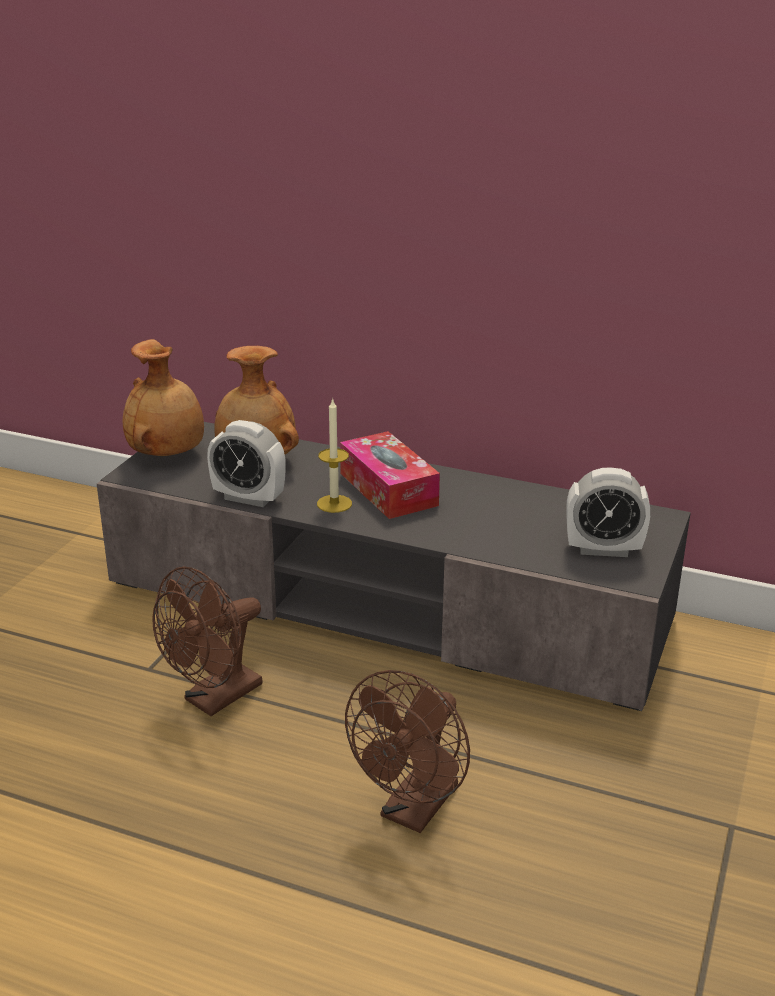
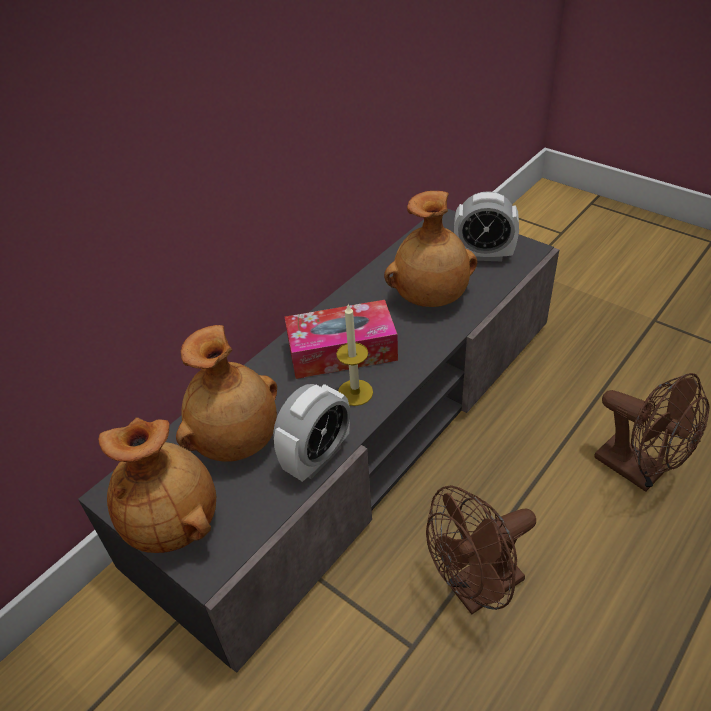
camera: 70 degrees left, 15 degrees up
brown fan [153,566,263,716] -> brown fan turned 90 degrees clockwise [426,485,536,615]
alarm clock [566,467,650,557] -> alarm clock turned 75 degrees clockwise [454,191,519,261]
none -> brown vase [384,191,477,307]

